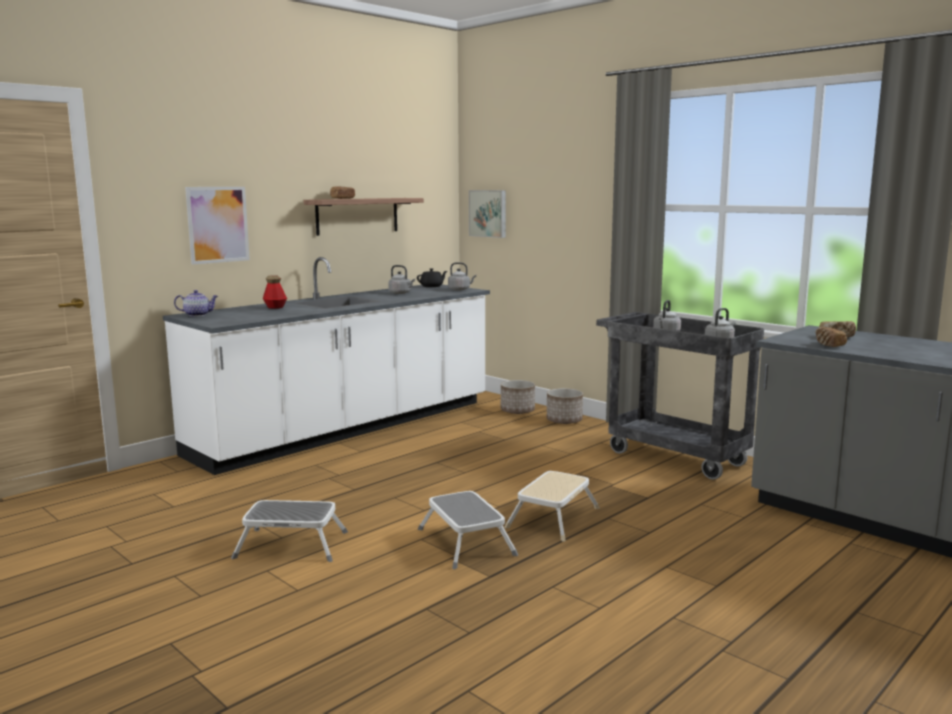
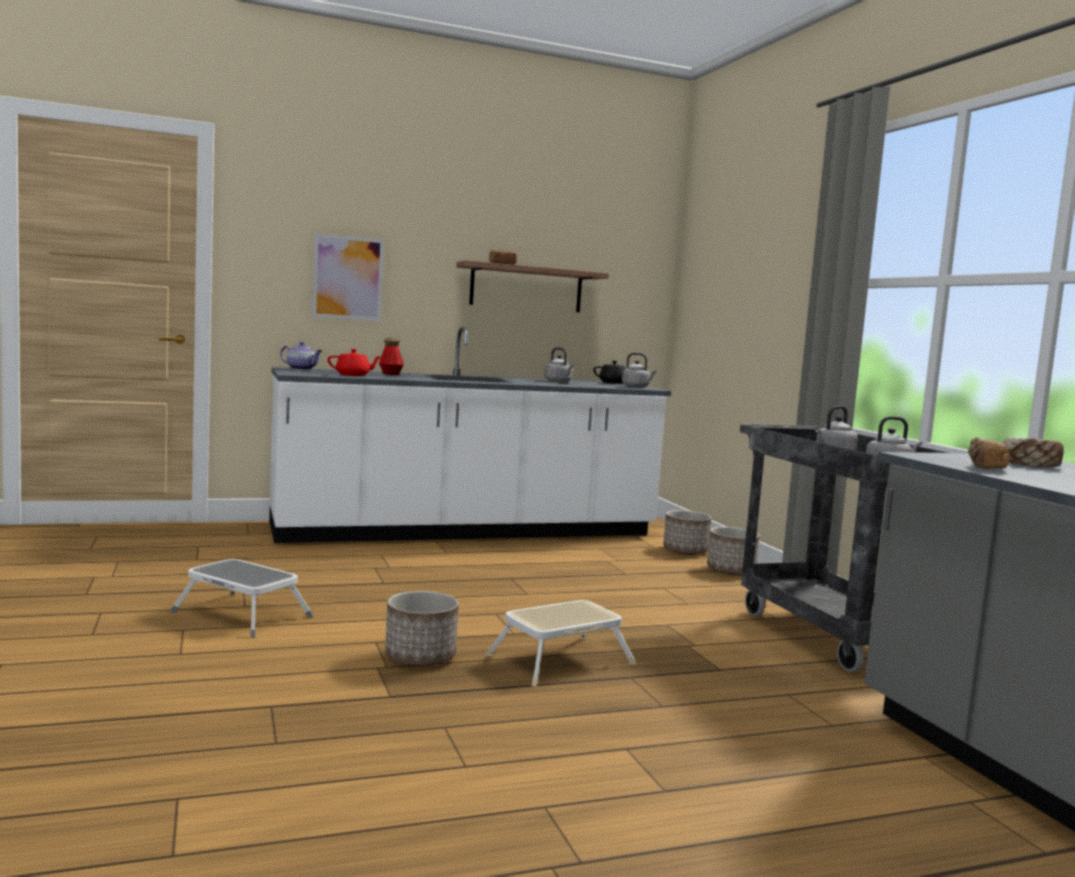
camera: 25 degrees right, 5 degrees down
grey step ladder [417,491,518,570] -> planter [385,591,459,665]
picture [469,190,506,238] -> none
none -> red teapot [328,349,382,376]

